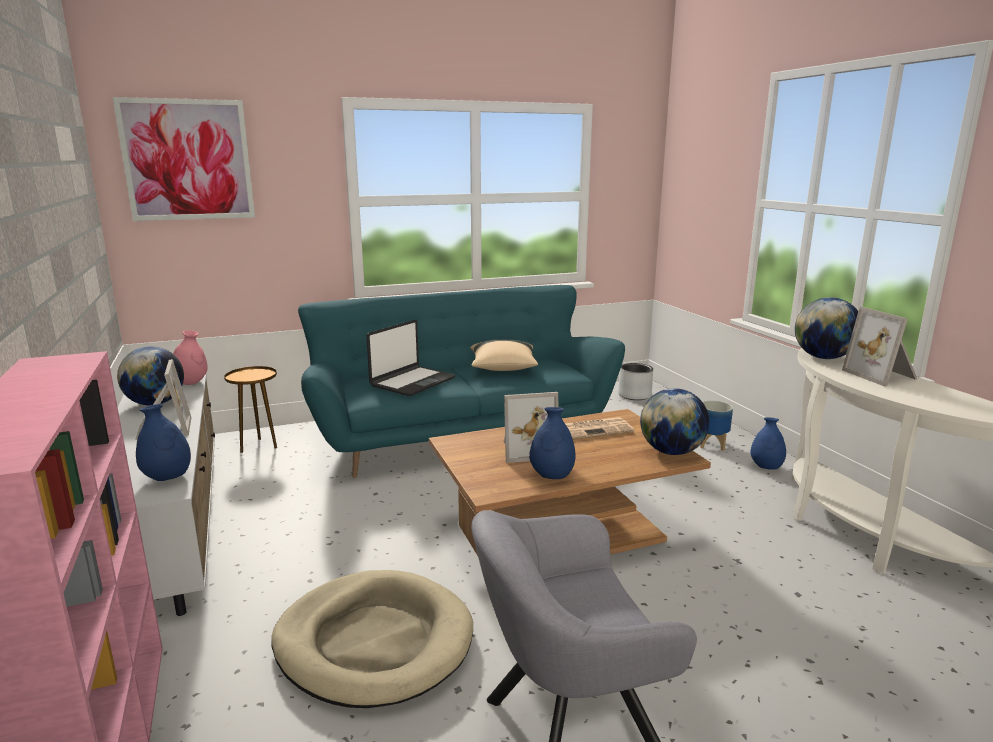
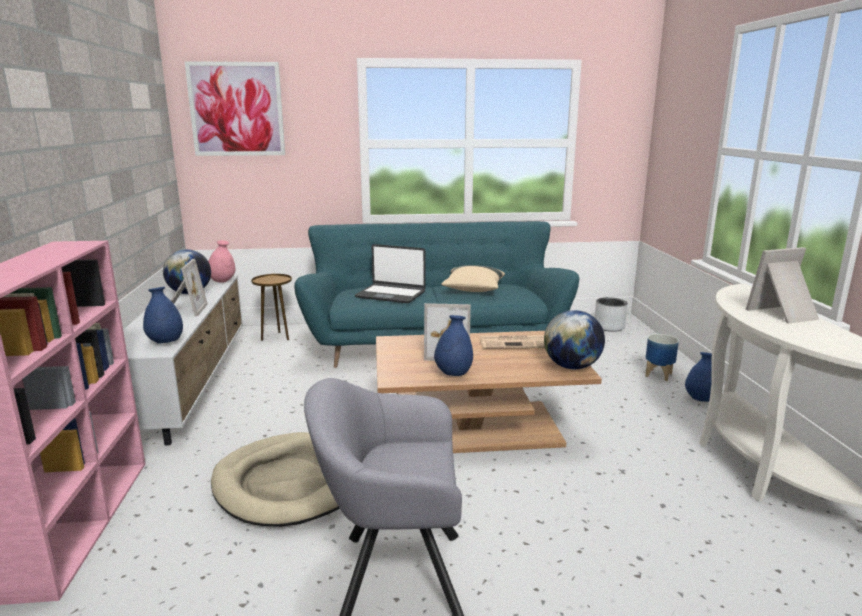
camera: 15 degrees right, 0 degrees up
laptop [366,320,456,396] -> laptop turned 60 degrees clockwise [355,244,426,303]
globe [795,297,858,359] -> none
picture frame [842,307,917,386] -> picture frame turned 75 degrees clockwise [745,247,819,323]

